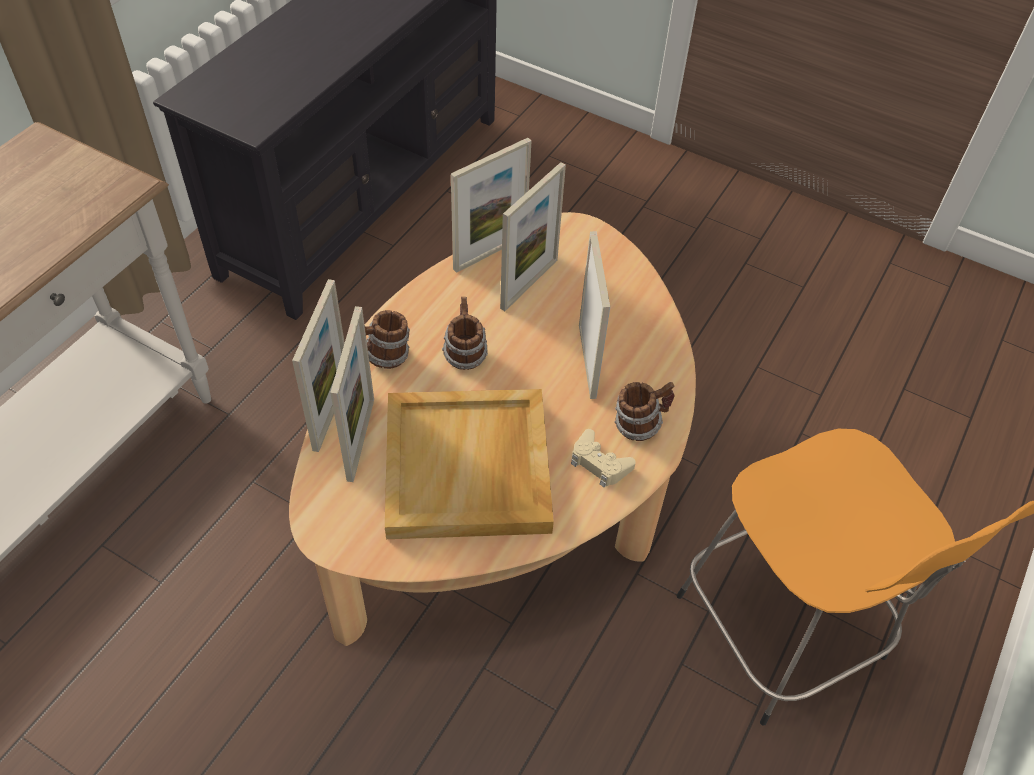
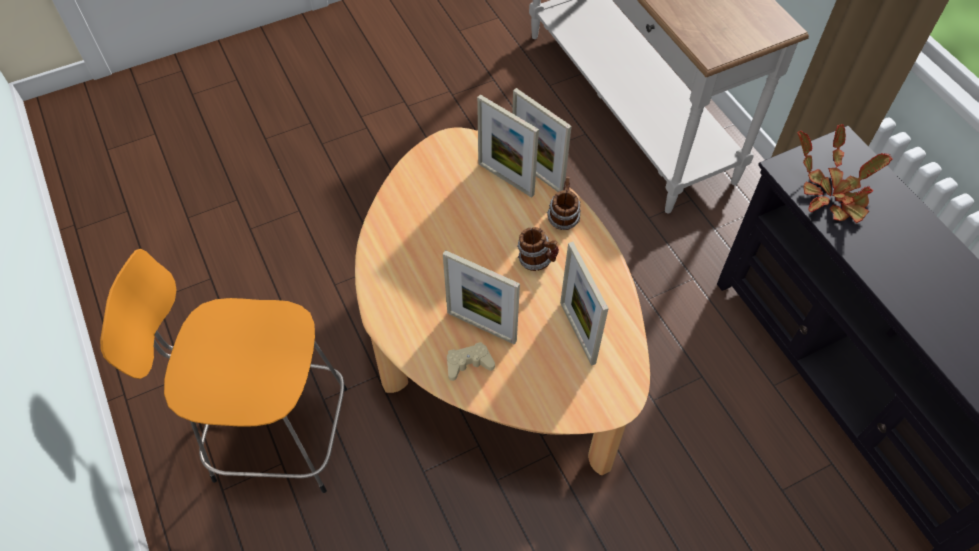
camera: 125 degrees right, 5 degrees up
beige tray [385,389,554,539] -> none
picture frame [451,138,531,273] -> none
beige game controller [571,429,636,488] -> beige game controller moved to [447,342,495,381]
mug [615,382,675,441] -> none
none -> potted plant [797,124,893,223]

